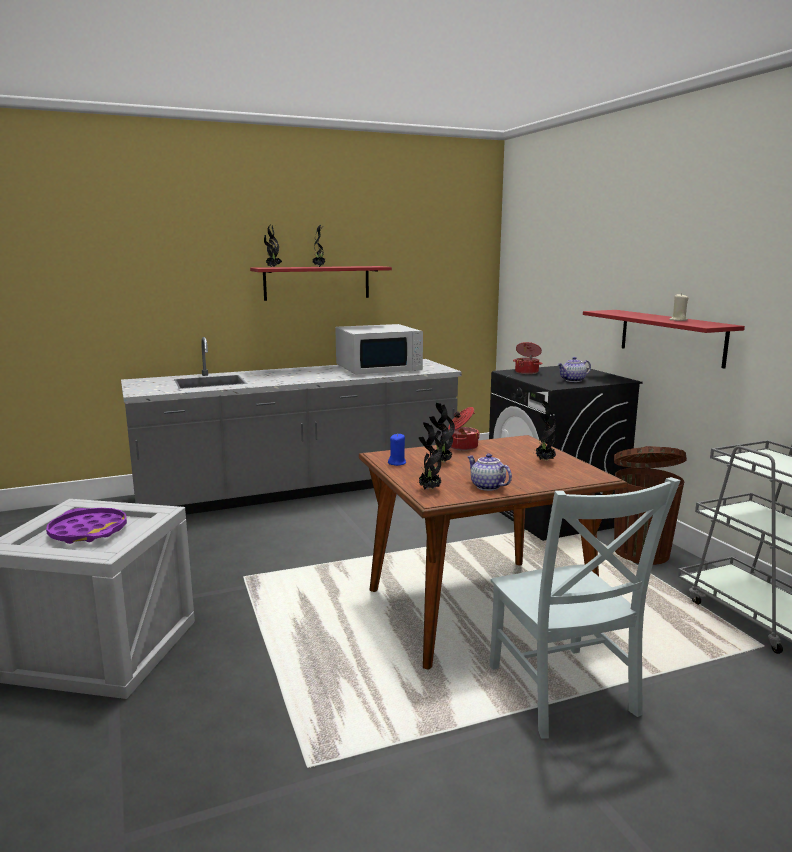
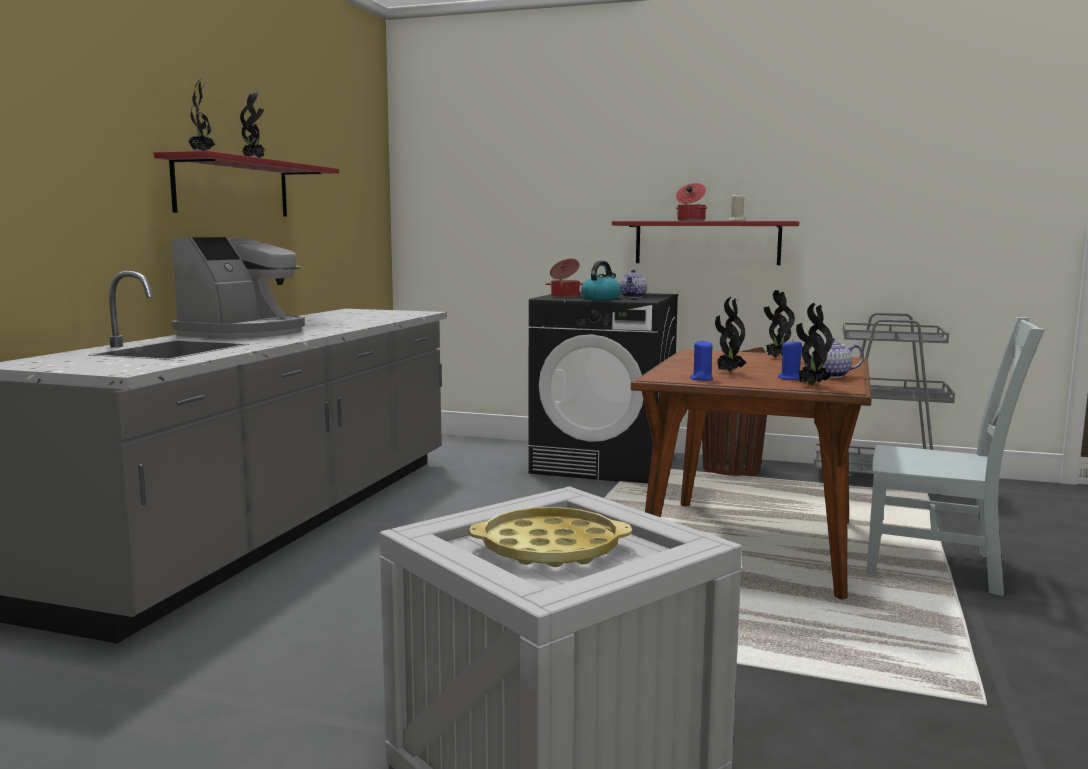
camera: 50 degrees left, 5 degrees down
purple tray [46,508,127,544] -> yellow tray [469,507,632,567]
white microwave [335,324,423,375] -> none
cooking pot [448,407,480,451] -> cooking pot moved to [676,183,707,221]
none -> coffee machine [171,237,305,339]
none -> kettle [581,261,621,300]
none -> blue candle [778,339,802,380]

